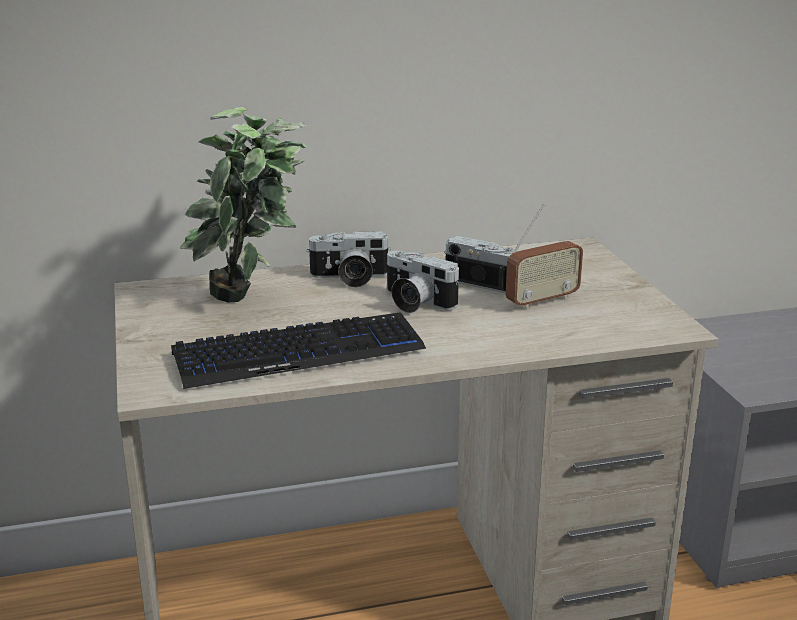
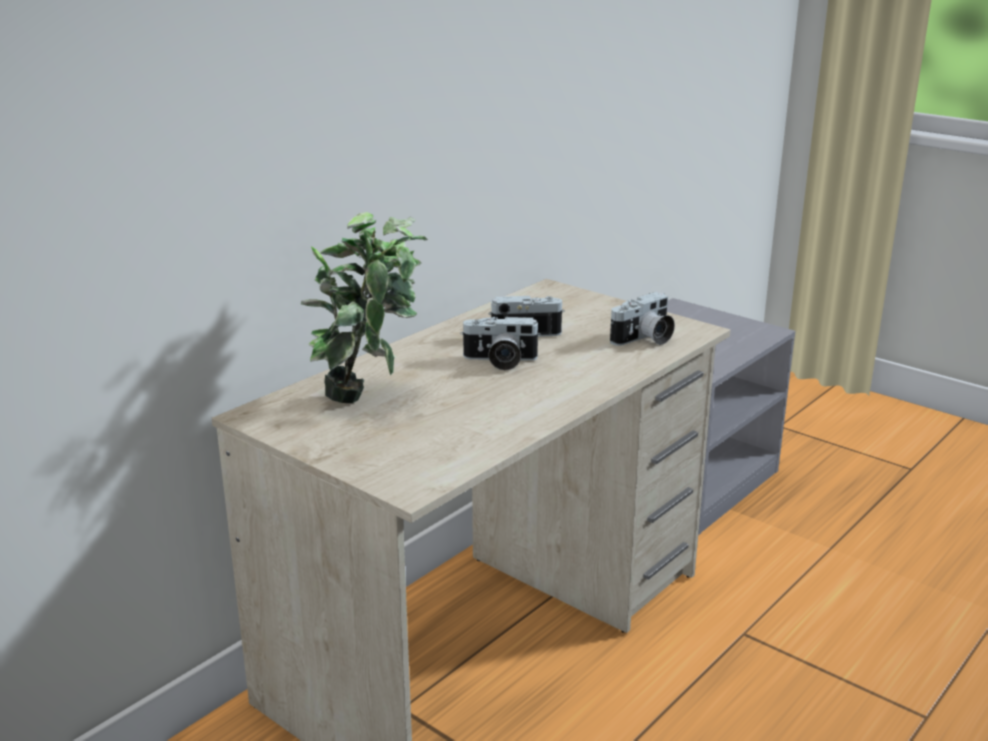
camera: 35 degrees left, 0 degrees up
keyboard [171,312,426,389] -> none
camera [306,231,391,287] -> camera moved to [610,292,675,346]
radio [506,204,583,310] -> none

